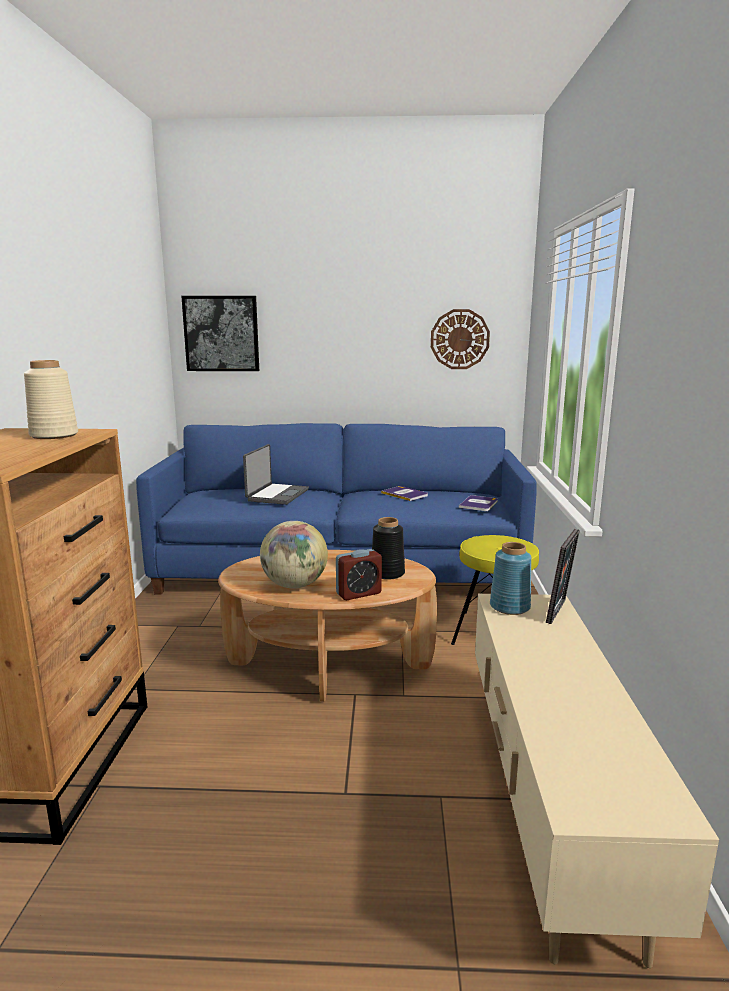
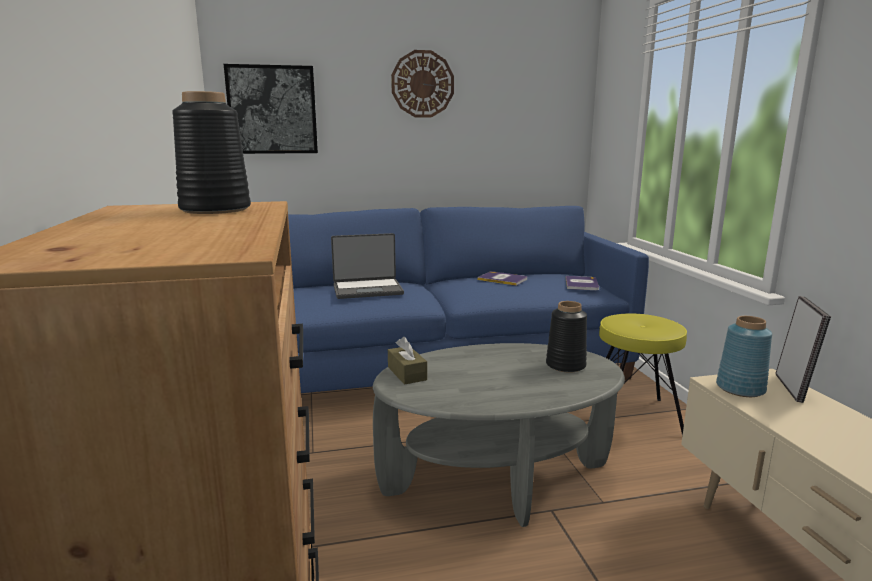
camera: 15 degrees left, 0 degrees up
beige vase [24,360,78,439] -> black vase [172,91,251,214]
brown coffee table [218,550,437,702] -> grey coffee table [373,343,625,527]
laptop [243,444,309,505] -> laptop turned 75 degrees clockwise [331,233,404,299]
globe [260,521,328,588] -> none
alarm clock [336,549,382,600] -> none
wall clock [431,309,490,369] -> wall clock moved to [391,50,454,118]
none -> brown tissue box [388,337,427,385]

